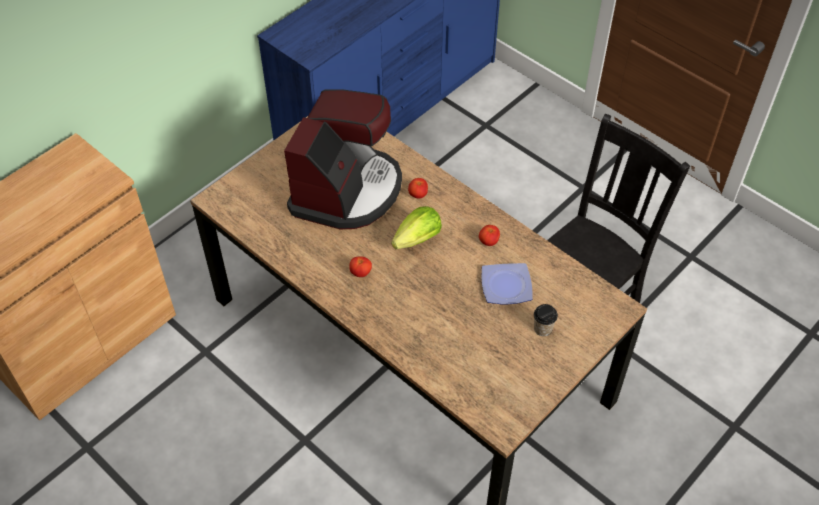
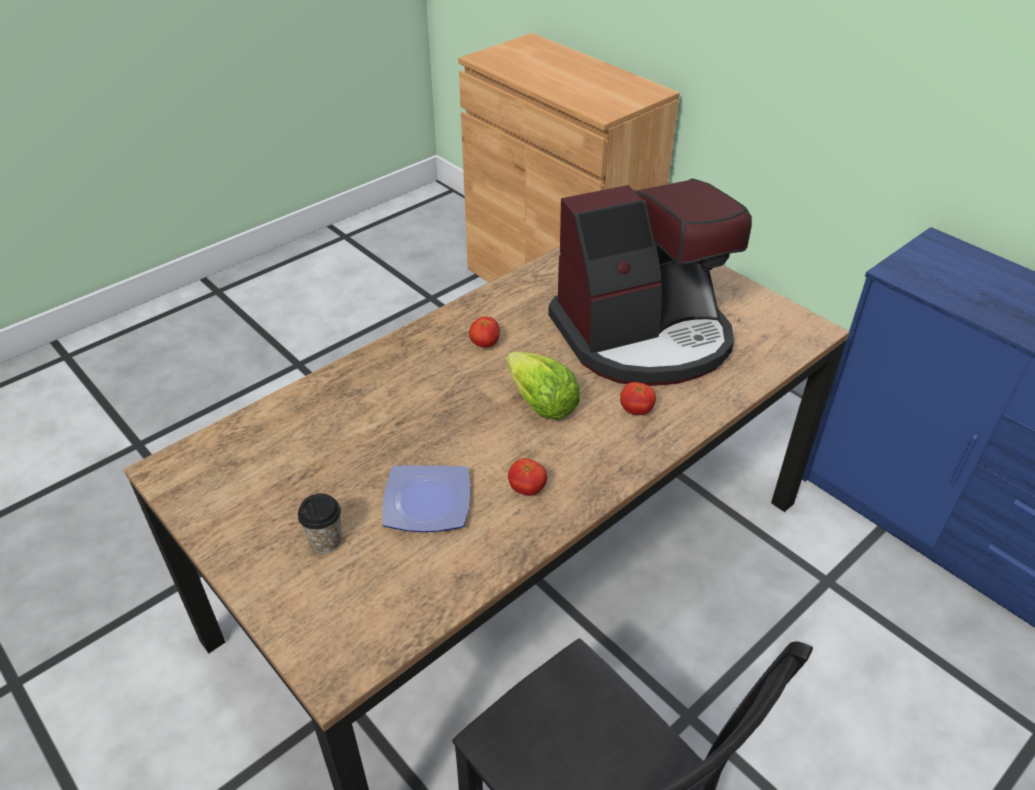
camera: 95 degrees right, 10 degrees down
coffee machine [284,89,402,229] -> coffee machine turned 45 degrees counterclockwise [548,179,752,386]

